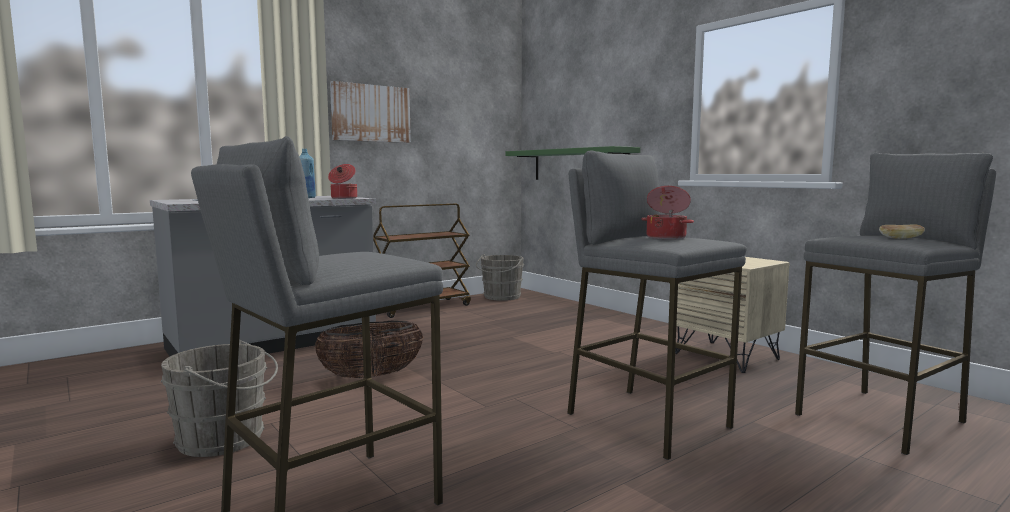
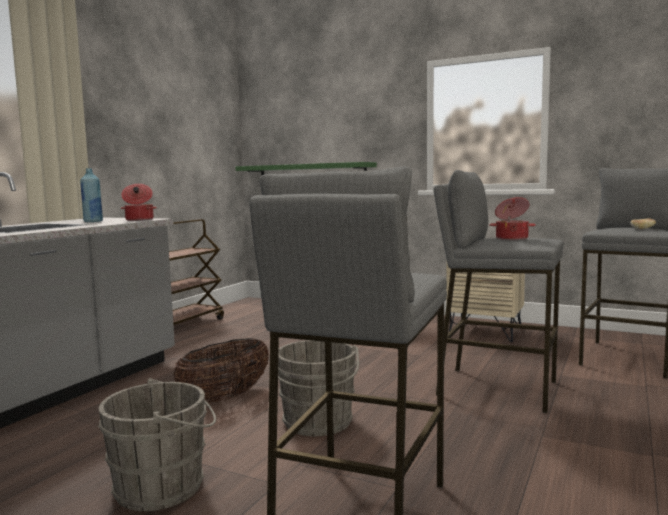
camera: 25 degrees left, 0 degrees up
picture [330,81,411,143] -> none
grey bucket [476,254,524,301] -> grey bucket moved to [278,340,359,436]

